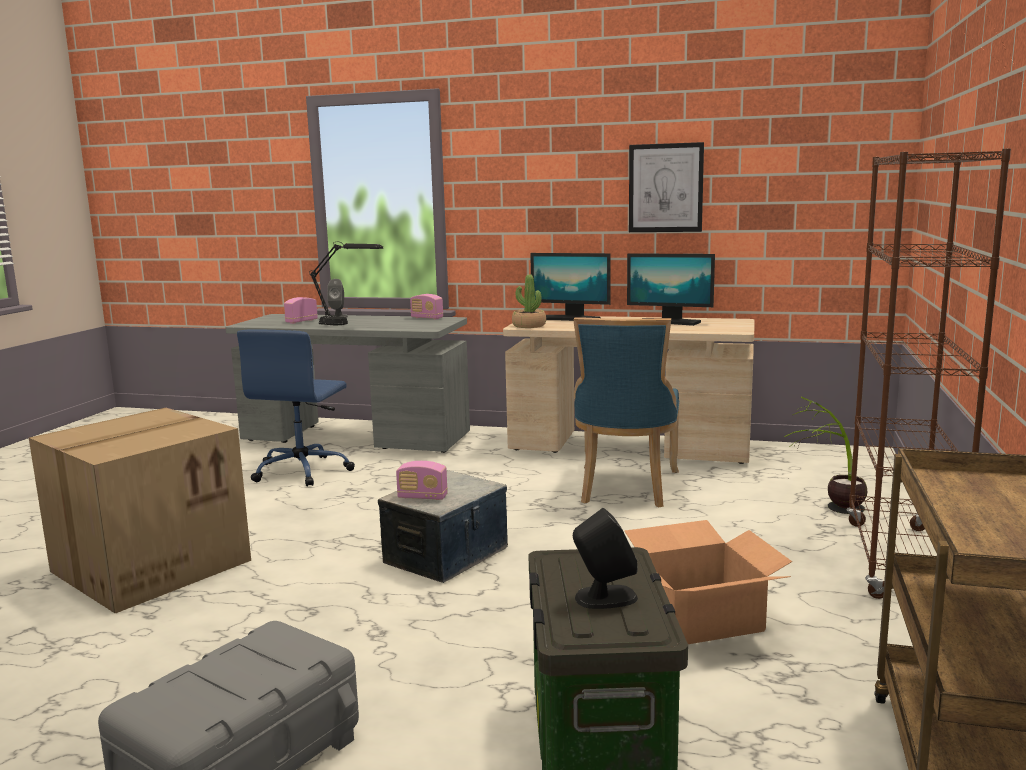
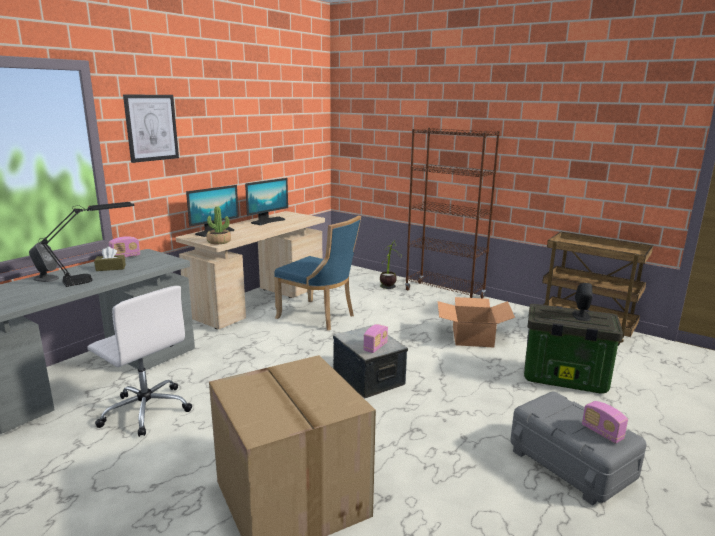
camera: 70 degrees left, 5 degrees up
blue office chair [237,329,355,486] -> white office chair [87,286,192,437]
radio [284,297,318,324] -> radio moved to [582,401,628,444]
picture [629,142,704,232] -> picture moved to [123,94,179,163]
none -> brown tissue box [94,247,126,271]

